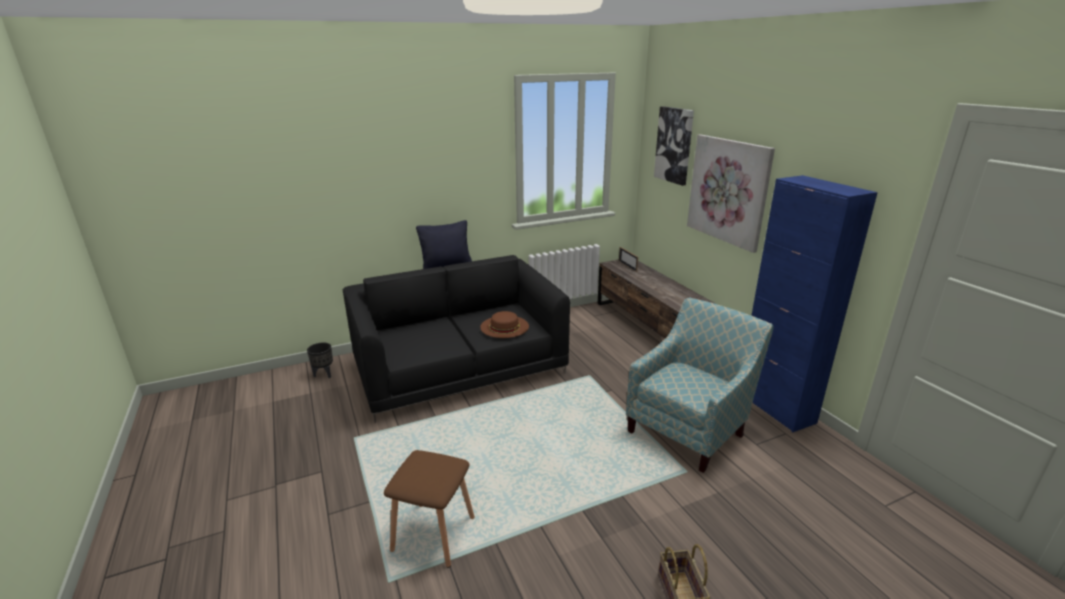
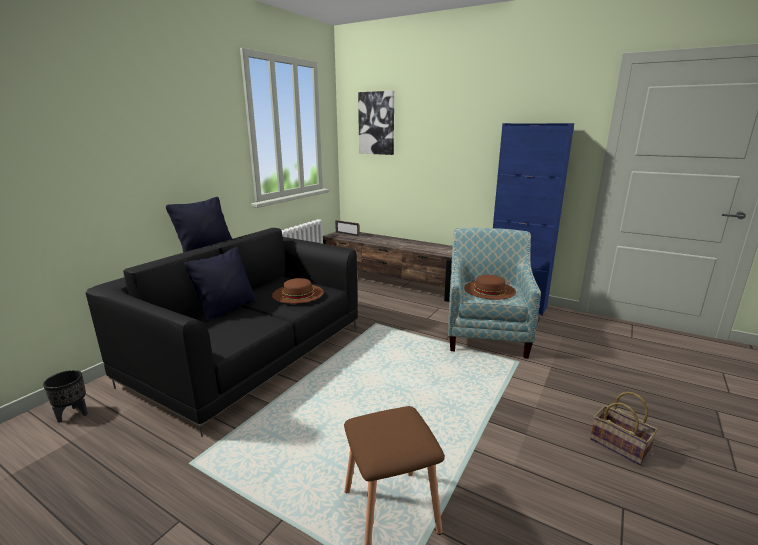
camera: 35 degrees left, 5 degrees down
picture [687,134,775,253] -> none
none -> black pillow [184,247,257,322]
none -> brown hat [464,275,516,300]

